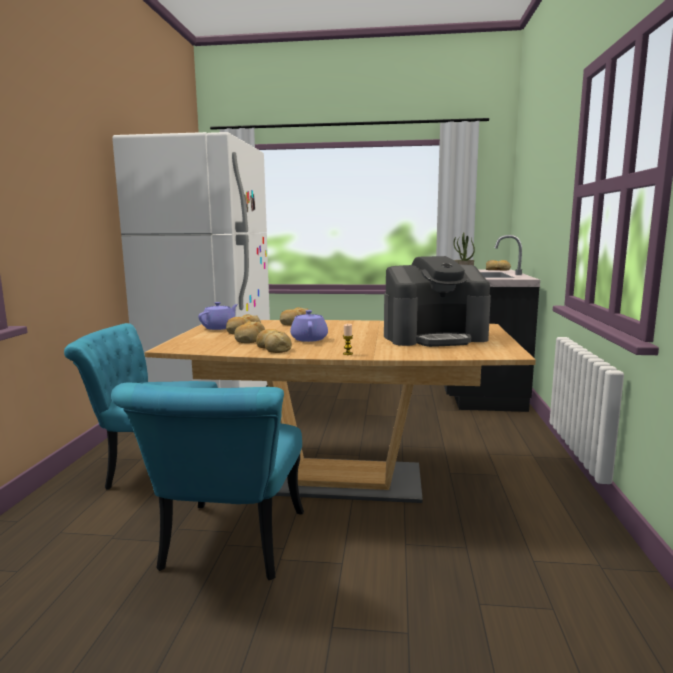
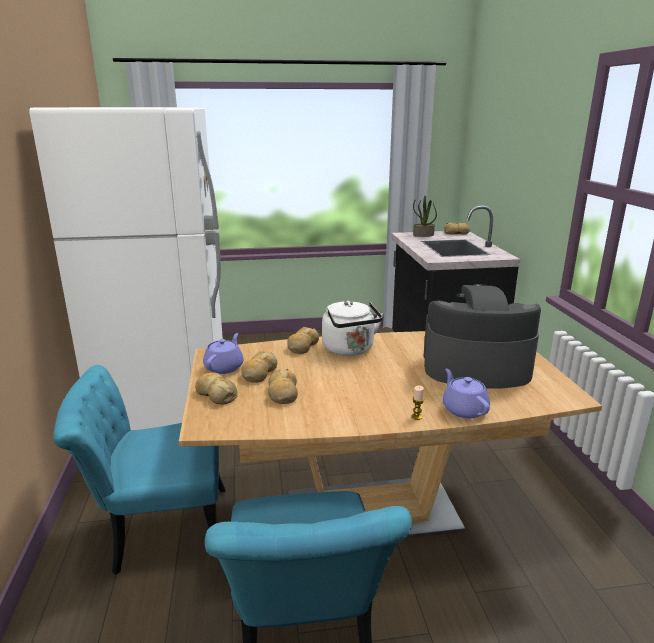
camera: 15 degrees left, 10 degrees up
bread [256,329,292,353] -> bread moved to [195,372,238,404]
purple teapot [290,310,328,342] -> purple teapot moved to [442,368,490,418]
coffee machine [384,256,491,347] -> coffee machine turned 150 degrees counterclockwise [423,284,541,389]
none -> white kettle [322,301,383,356]

